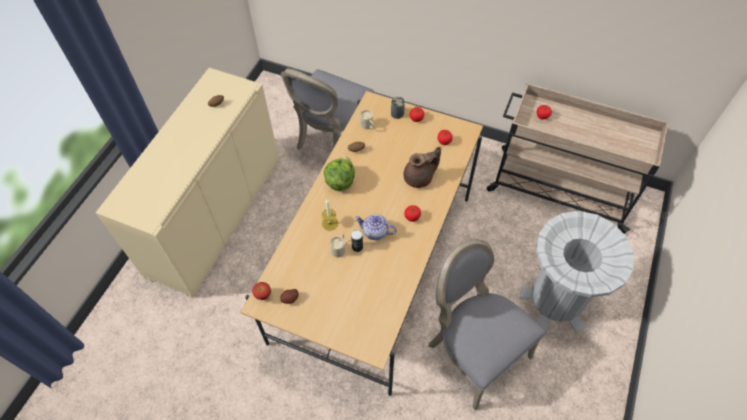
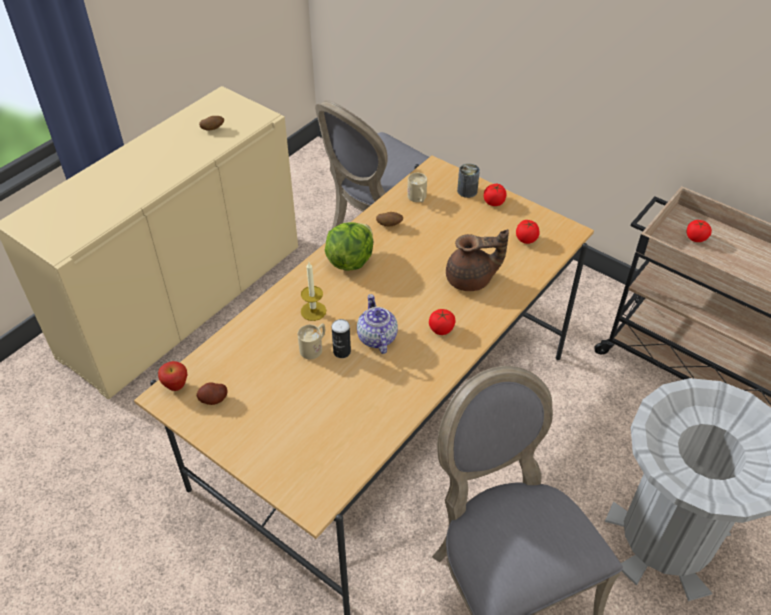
camera: 15 degrees right, 10 degrees down
teapot [355,214,397,240] -> teapot turned 45 degrees clockwise [357,294,398,354]

